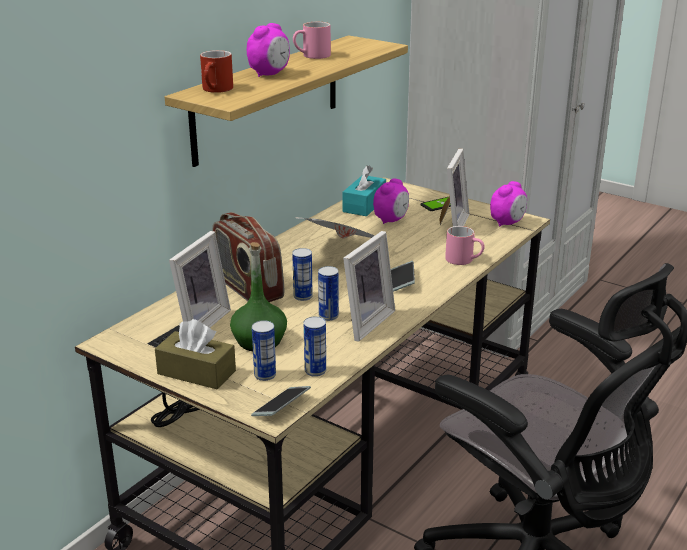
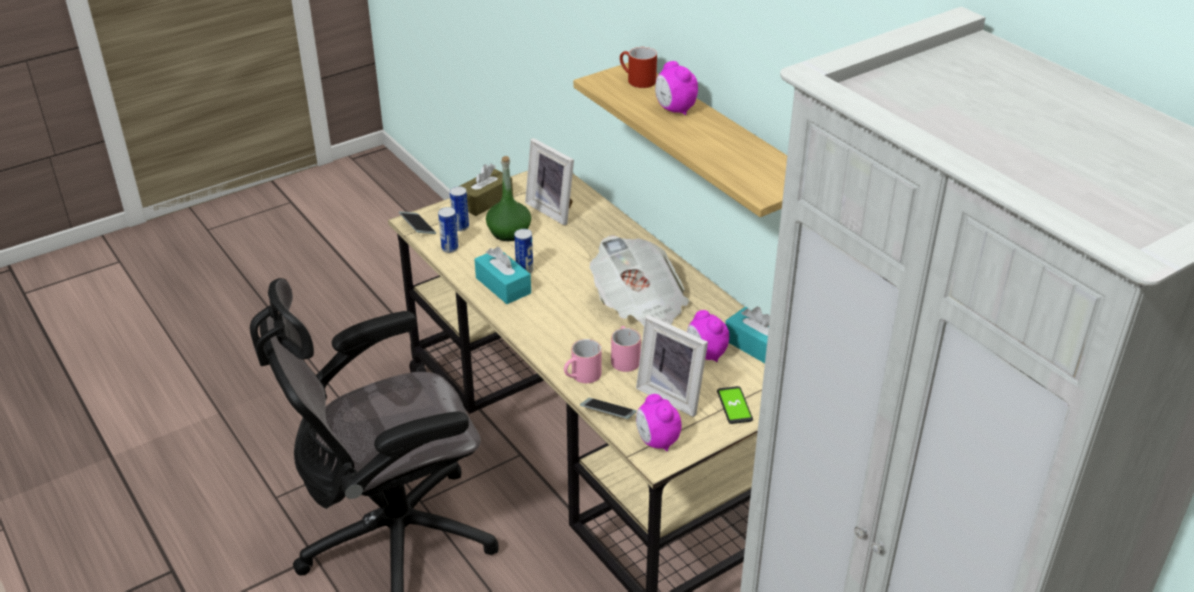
camera: 110 degrees right, 10 degrees up
radio [212,212,284,302] -> none
can [292,248,313,301] -> none
pink mug [293,22,331,59] -> pink mug moved to [611,326,641,372]
picture frame [343,231,395,342] -> turquoise tissue box [474,247,531,304]
phone [391,261,415,292] -> phone moved to [580,398,637,419]

